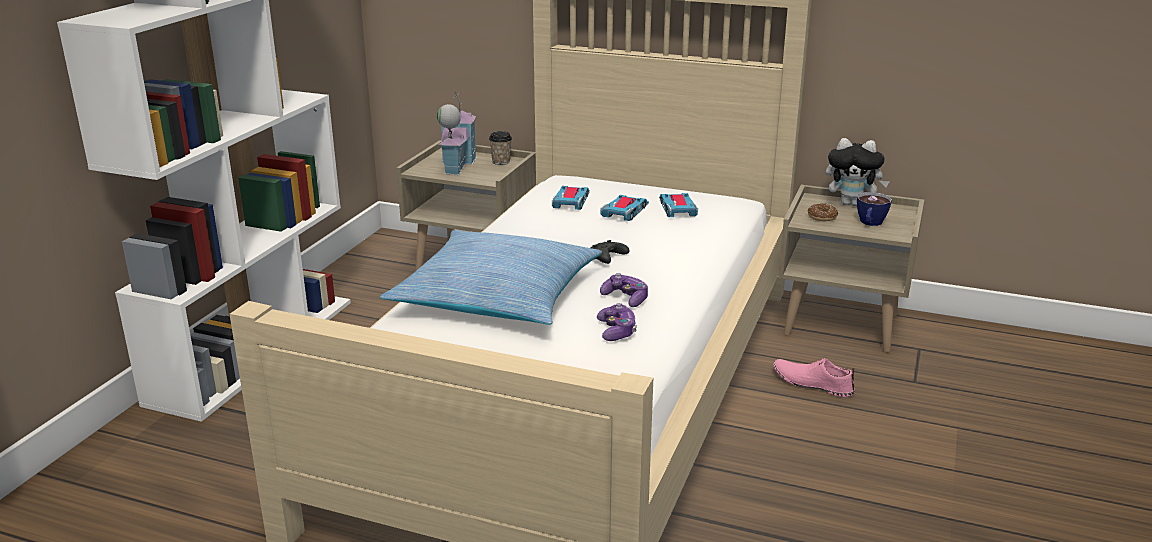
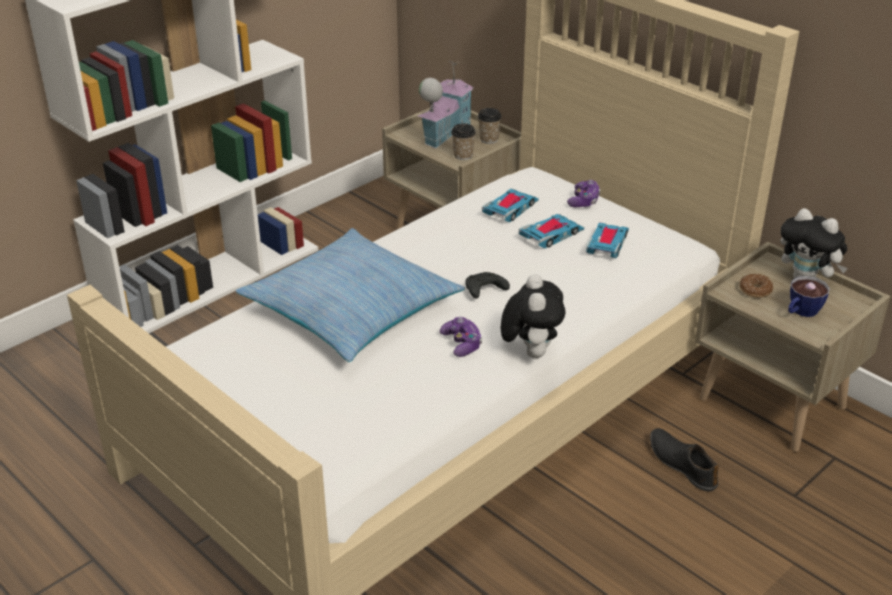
camera: 25 degrees right, 10 degrees up
game controller [597,303,637,341] -> game controller moved to [567,180,601,207]
pink shoe [773,358,855,397] -> black shoe [650,428,718,492]
none -> cup [451,123,476,160]
none -> plush toy [501,274,565,358]

